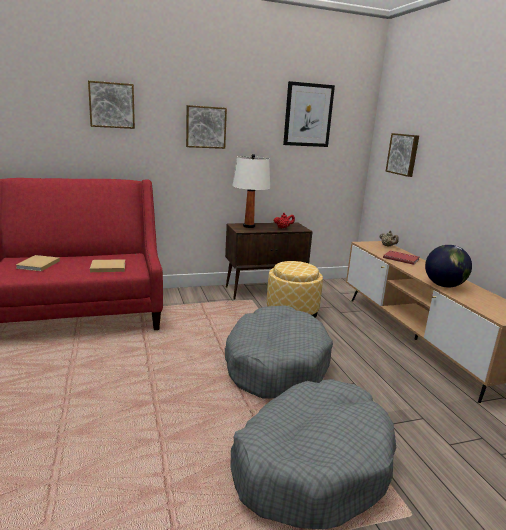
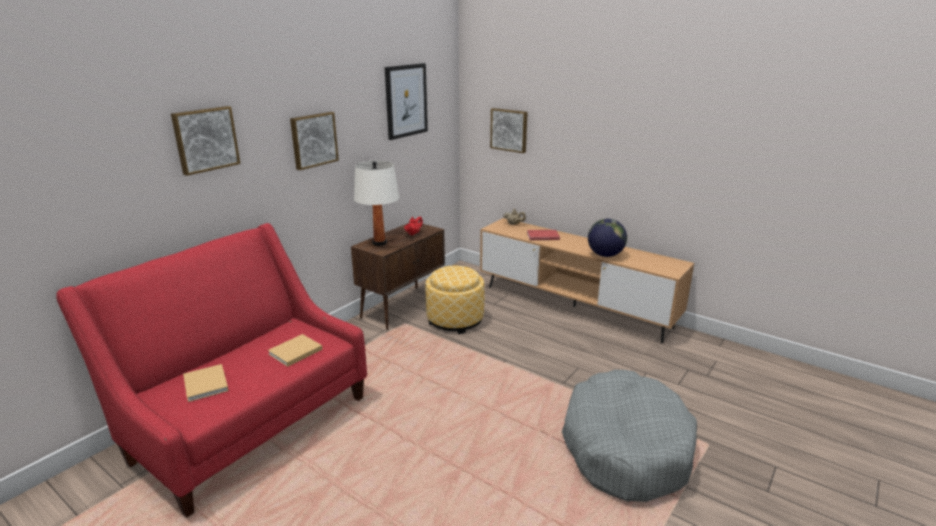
camera: 35 degrees left, 5 degrees up
grey dog bed [225,305,333,399] -> none

